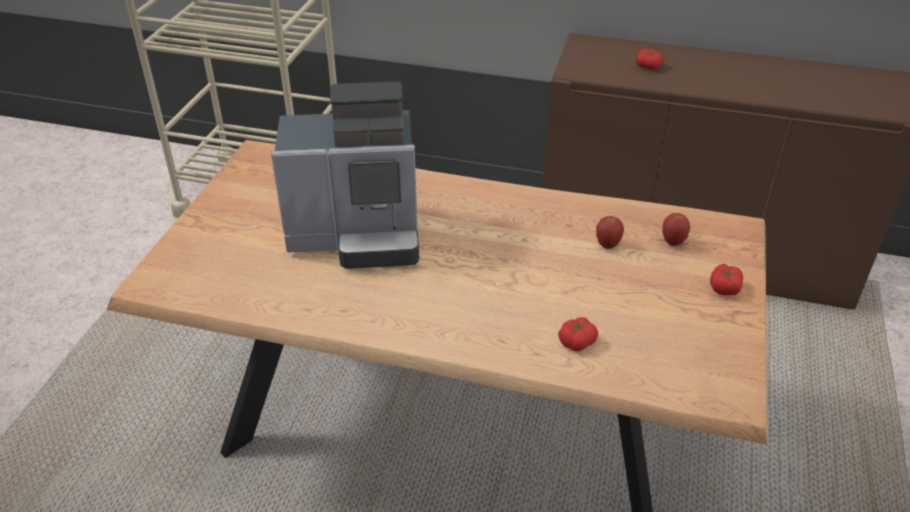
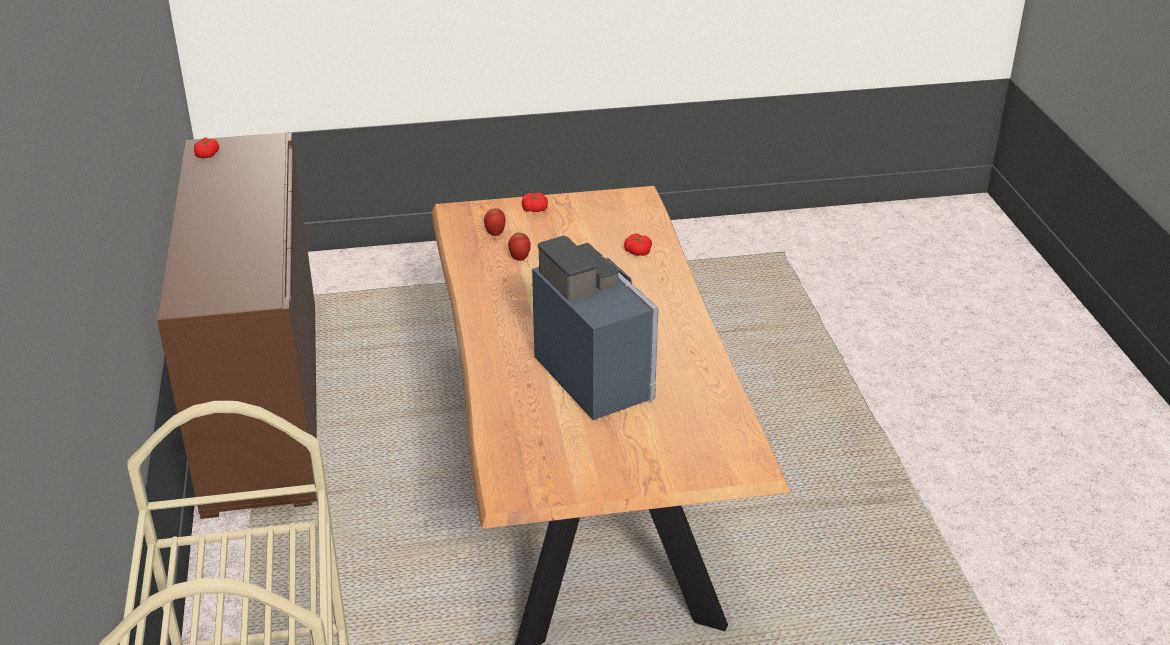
camera: 115 degrees left, 5 degrees down
tomato [636,48,663,69] -> tomato moved to [194,137,219,158]

